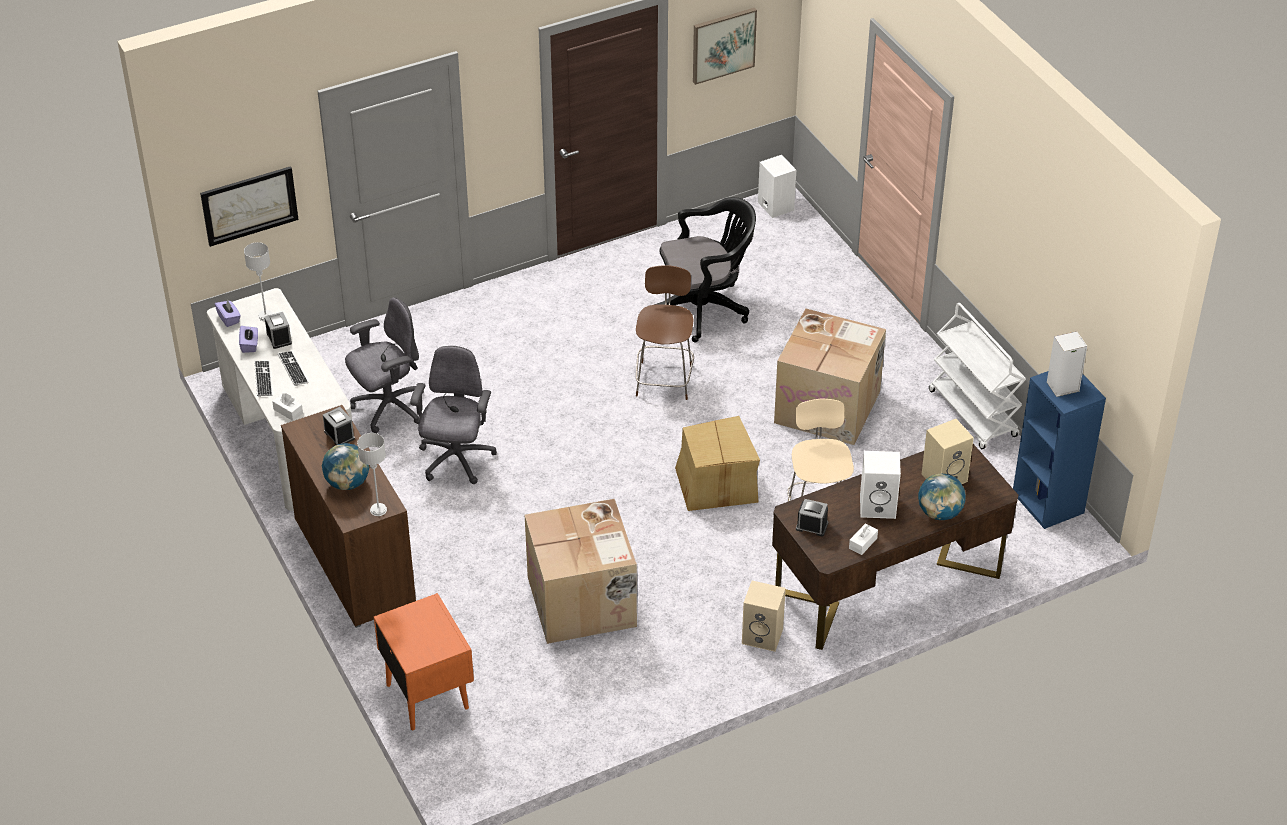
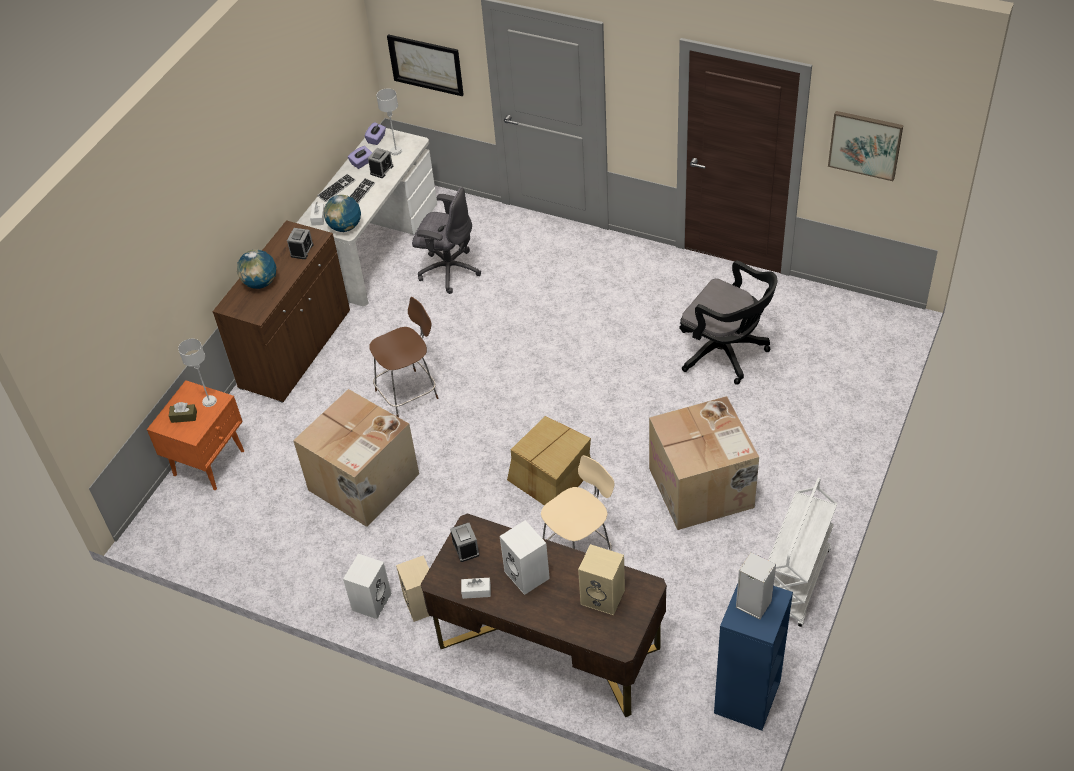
camera: 55 degrees right, 5 degrees up
grey table lamp [357,433,387,516] -> grey table lamp moved to [178,339,217,407]
grey office chair [410,346,497,484] -> none
brown chair [636,265,694,400] -> brown chair moved to [369,297,438,417]
white speaker [758,155,796,218] -> white speaker moved to [343,554,392,619]
globe [918,474,966,520] -> globe moved to [324,195,361,232]
none -> brown tissue box [169,402,197,423]

